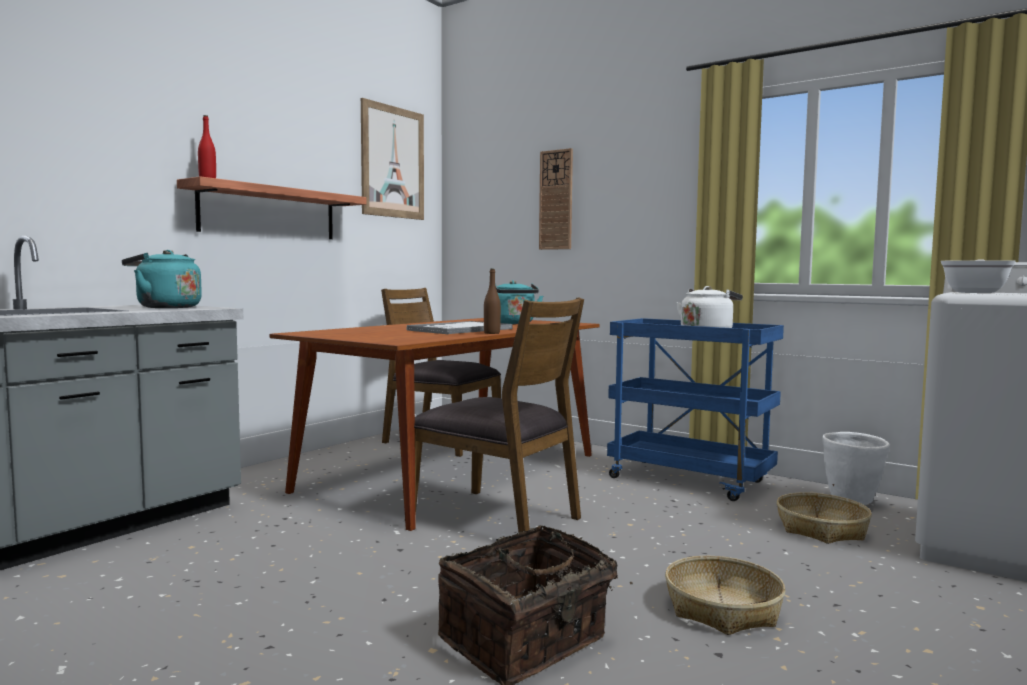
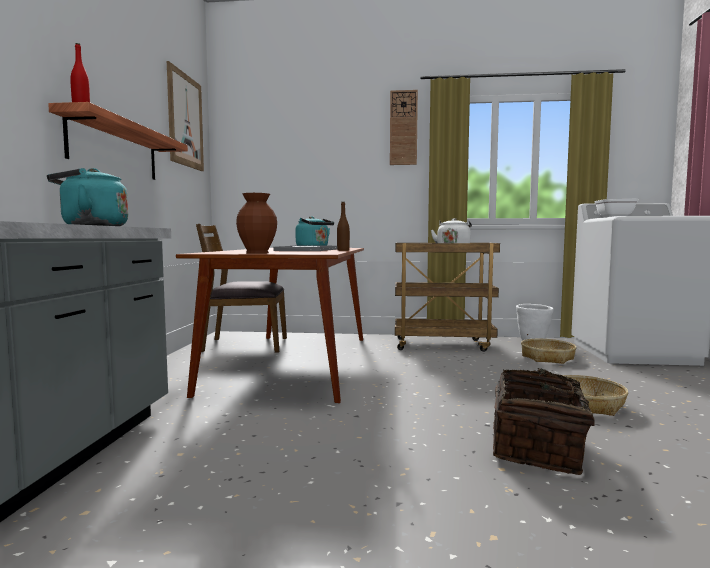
camera: 30 degrees left, 0 degrees up
brown chair [414,298,584,532] -> none
wall clock [539,148,573,250] -> wall clock moved to [390,90,418,165]
blue cart [607,318,784,501] -> brown cart [395,243,500,352]
none -> brown vase [236,193,277,254]

